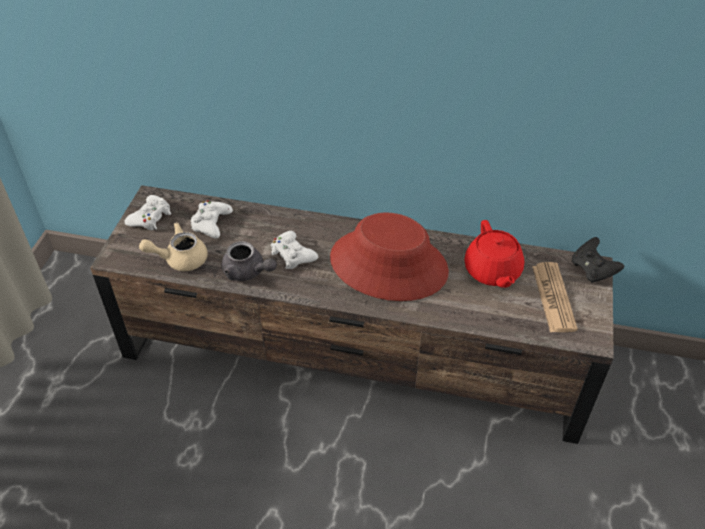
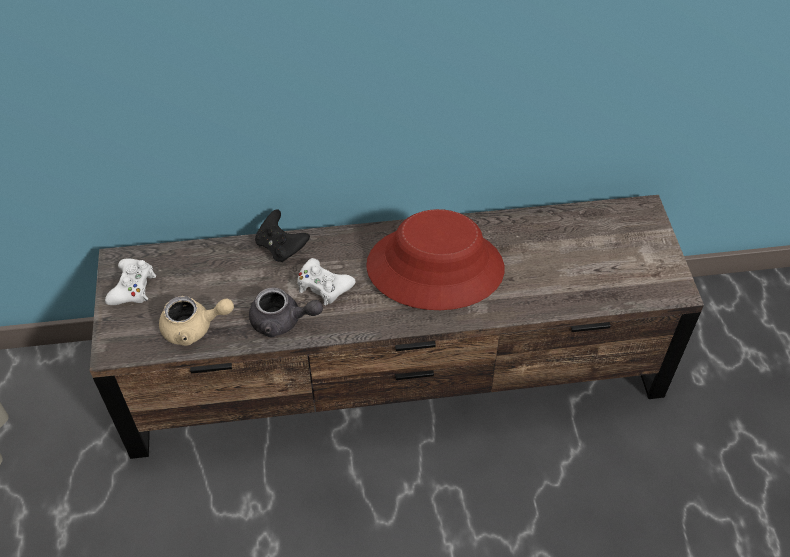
camera: 20 degrees left, 5 degrees up
beige teapot [139,223,208,271] -> beige teapot turned 150 degrees counterclockwise [159,296,234,346]
white game controller [191,200,233,239] -> none
red teapot [464,220,524,288] -> none
newspaper [532,262,578,332] -> none
black game controller [572,237,624,283] -> black game controller moved to [255,209,310,262]

